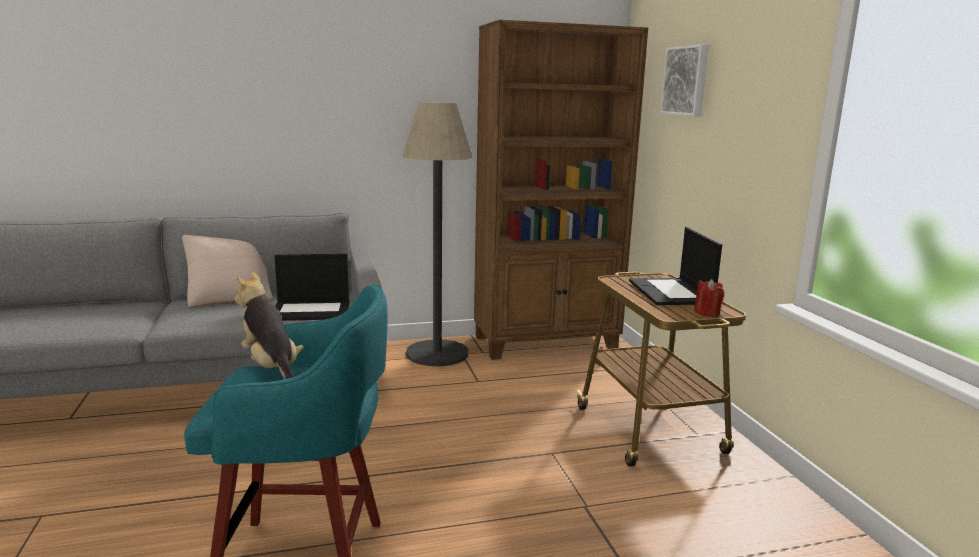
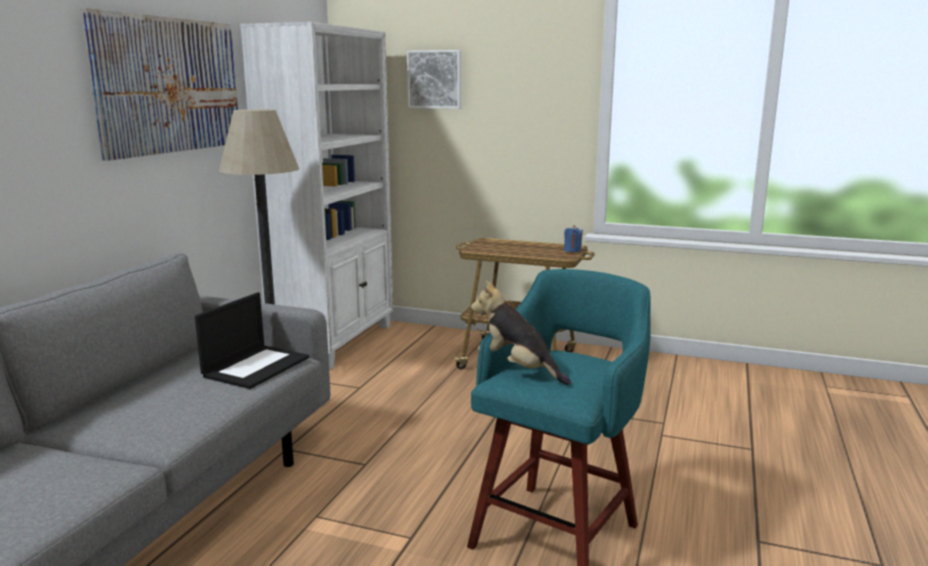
camera: 55 degrees left, 0 degrees up
beige pillow [182,235,273,307] -> none
plush toy [235,272,304,379] -> plush toy turned 45 degrees clockwise [471,280,571,385]
brown bookcase [474,20,648,360] -> white bookcase [240,22,393,370]
laptop [629,227,722,305] -> none
red candle [694,279,724,317] -> blue candle [564,225,583,252]
none -> picture [81,8,238,161]

